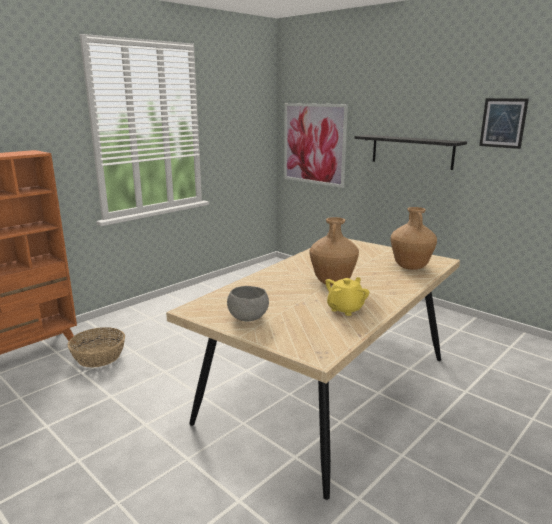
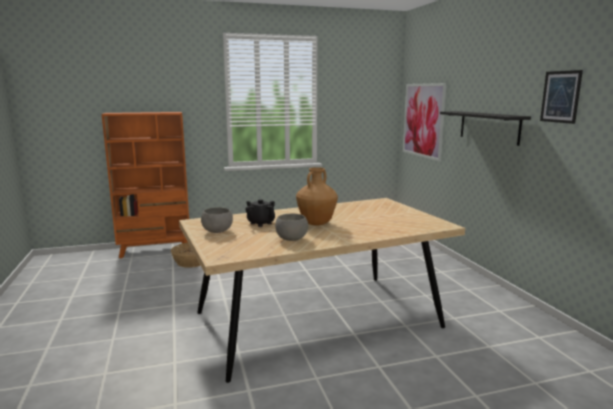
camera: 30 degrees right, 5 degrees down
yellow teapot [325,277,369,316] -> grey bowl [275,213,308,241]
brown vase [390,207,437,270] -> none
none -> black teapot [245,199,275,227]

